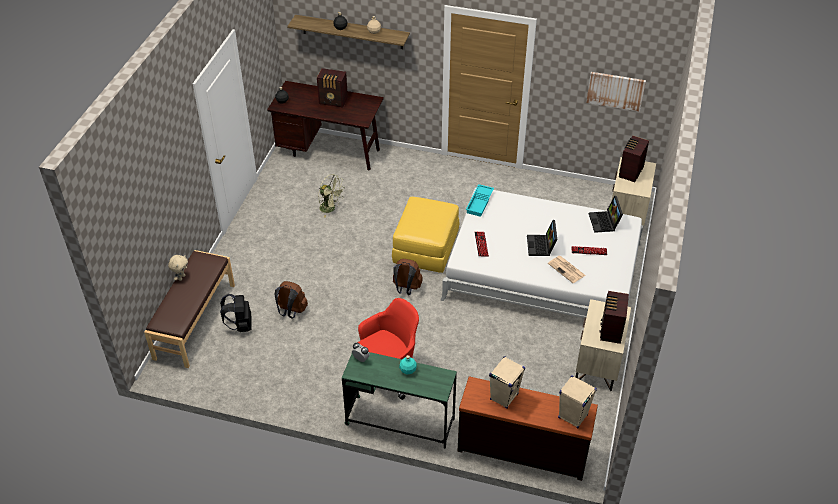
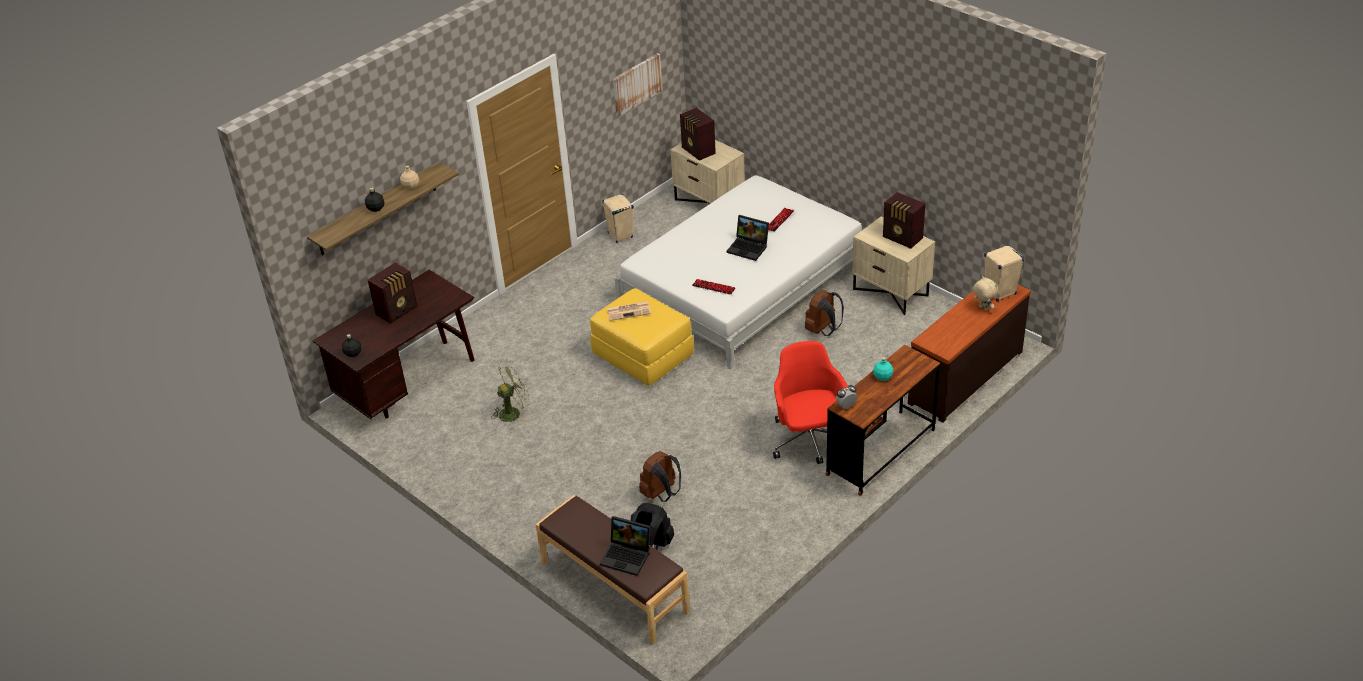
camera: 60 degrees left, 5 degrees down
beige plush toy [168,255,188,281] -> beige plush toy moved to [973,276,998,311]
green desk [342,352,457,449] -> brown desk [825,345,940,496]
brown backpack [393,259,422,295] -> brown backpack moved to [805,290,844,336]
turquoise tray [466,184,494,217] -> none
beige speaker [489,356,525,409] -> beige speaker moved to [602,193,634,243]
newspaper [548,256,586,283] -> newspaper moved to [607,301,651,321]
laptop [589,196,623,233] -> laptop moved to [600,516,651,576]

